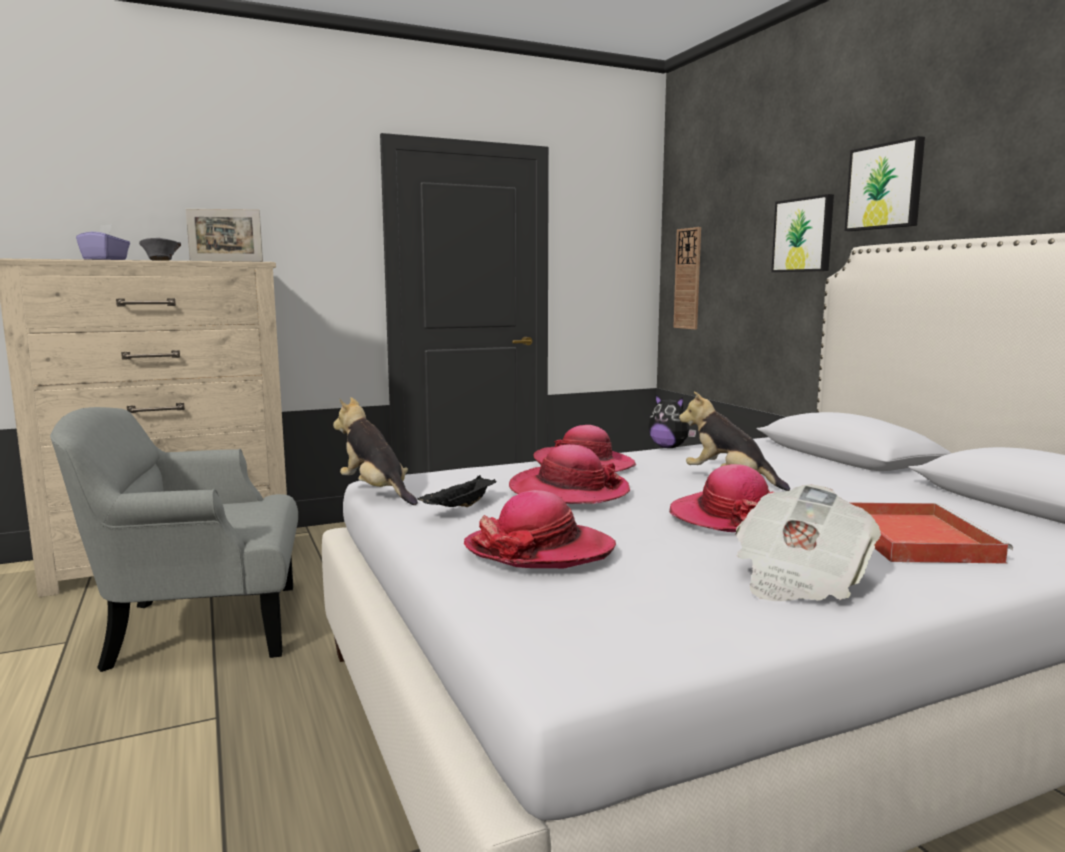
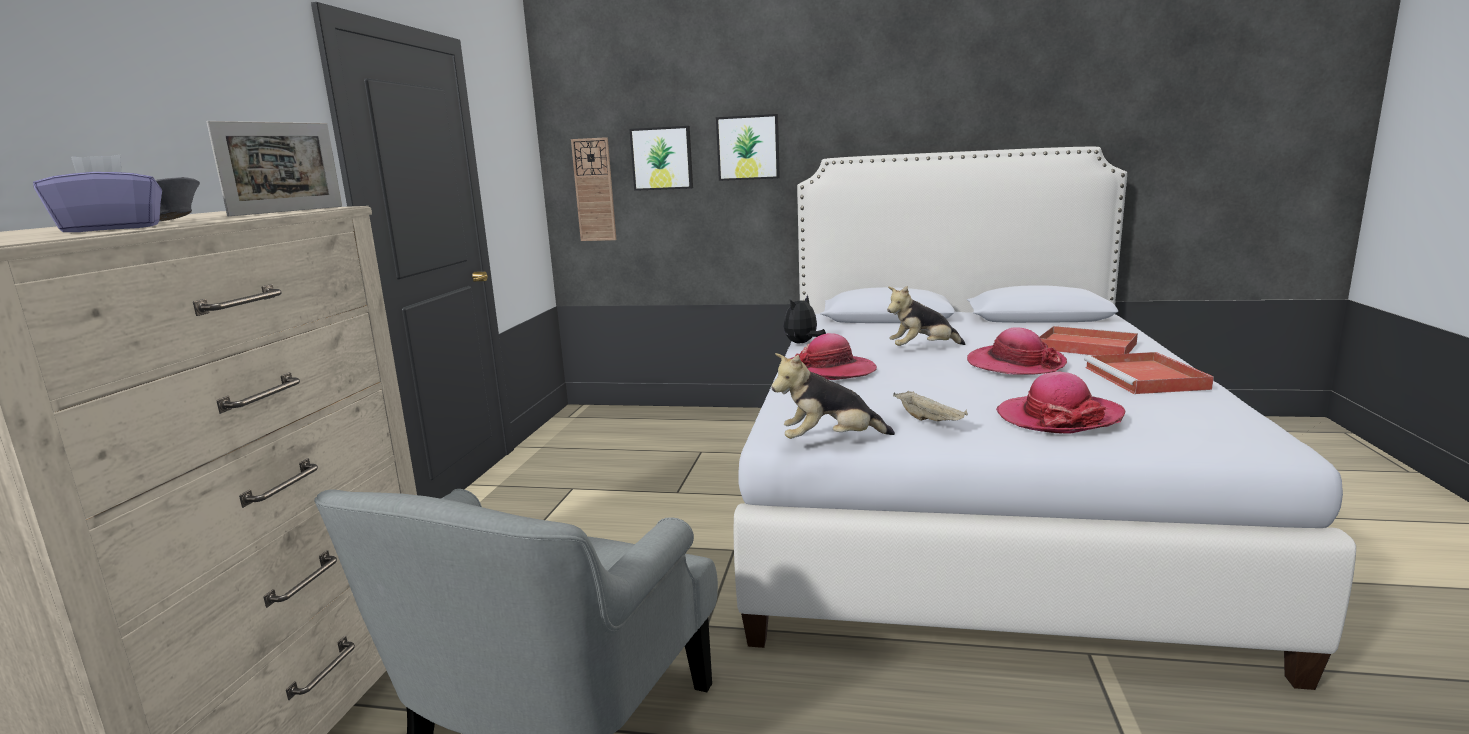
camera: 55 degrees left, 5 degrees up
black tray [417,475,497,507] -> beige tray [893,391,968,421]
hat [509,444,630,504] -> none
plush toy [648,394,697,448] -> plush toy turned 150 degrees clockwise [783,295,826,343]
newspaper [735,484,881,601] -> red tray [1084,352,1214,394]
picture [845,136,925,231] -> picture moved to [629,126,693,191]

